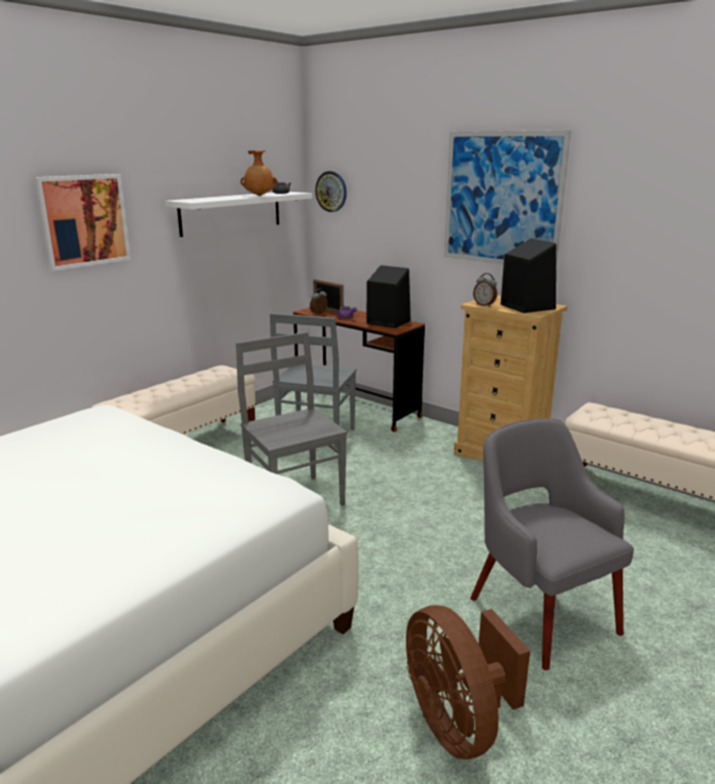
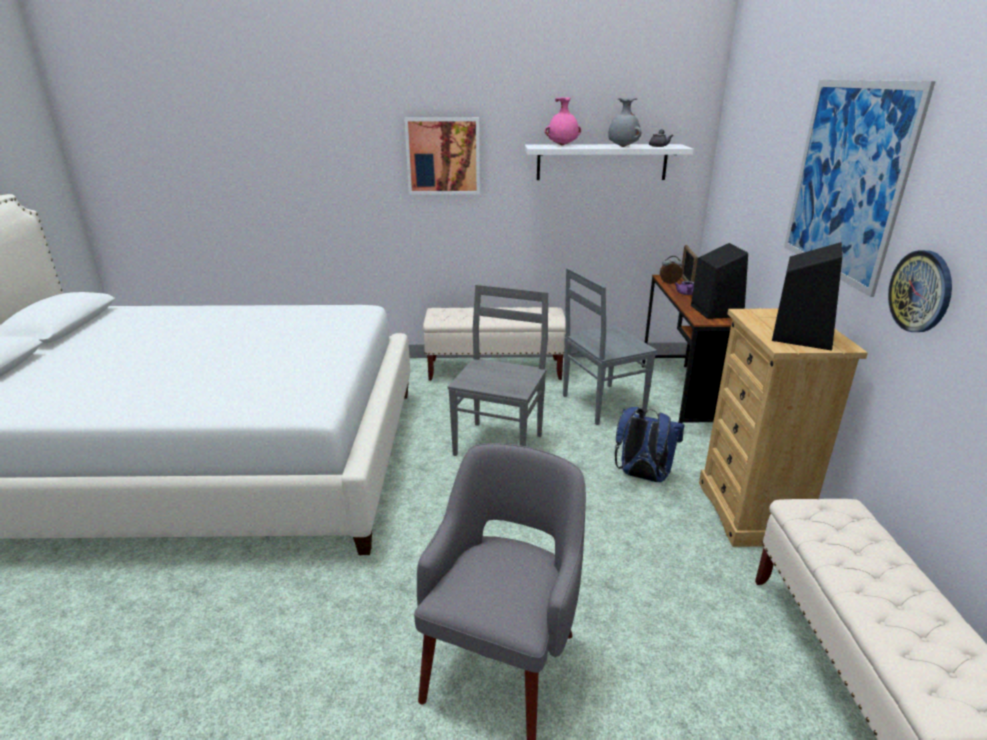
camera: 50 degrees right, 5 degrees up
brown vase [240,150,277,196] -> grey vase [609,98,641,147]
wall clock [315,171,347,212] -> wall clock moved to [888,250,952,332]
brown fan [406,605,530,759] -> none
alarm clock [473,273,497,307] -> none
none -> pink vase [545,97,581,146]
none -> blue backpack [615,407,684,482]

